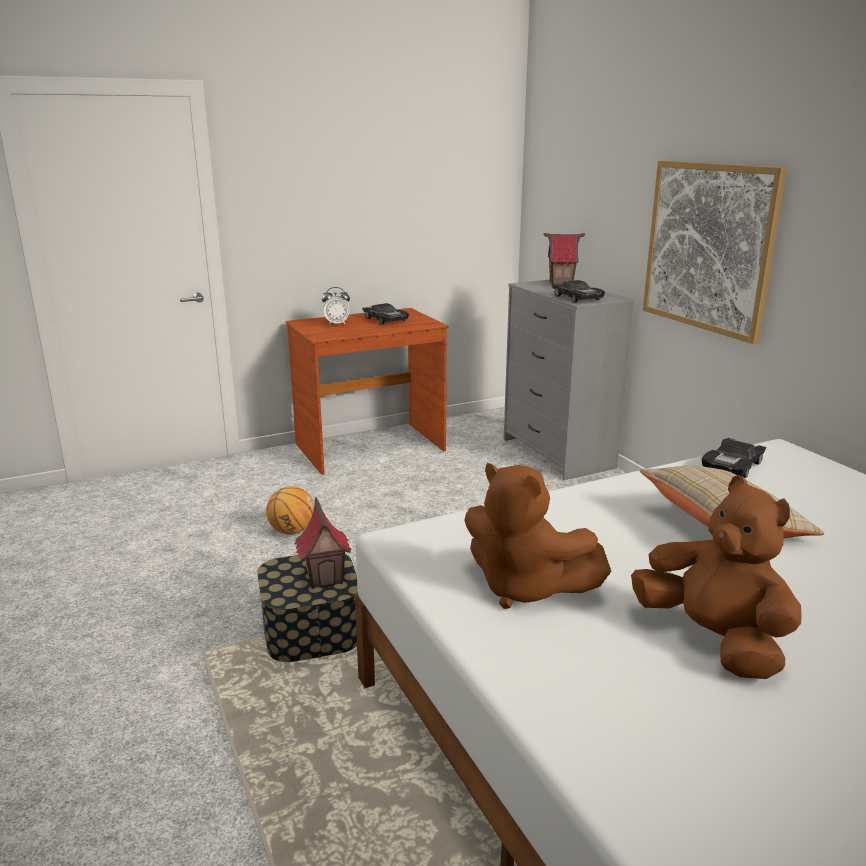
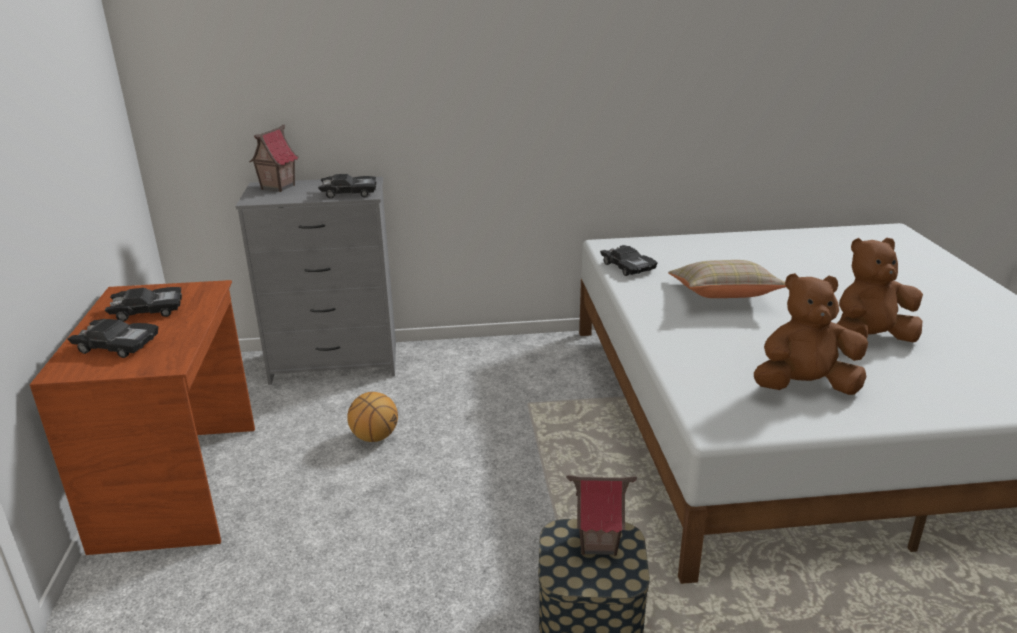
camera: 70 degrees left, 5 degrees up
basketball [266,486,314,535] -> basketball moved to [347,392,398,442]
alarm clock [322,287,350,326] -> black toy car [68,319,159,358]
brown plush toy [464,463,611,609] -> brown plush toy turned 150 degrees counterclockwise [754,273,868,395]
picture [643,161,787,344] -> none

